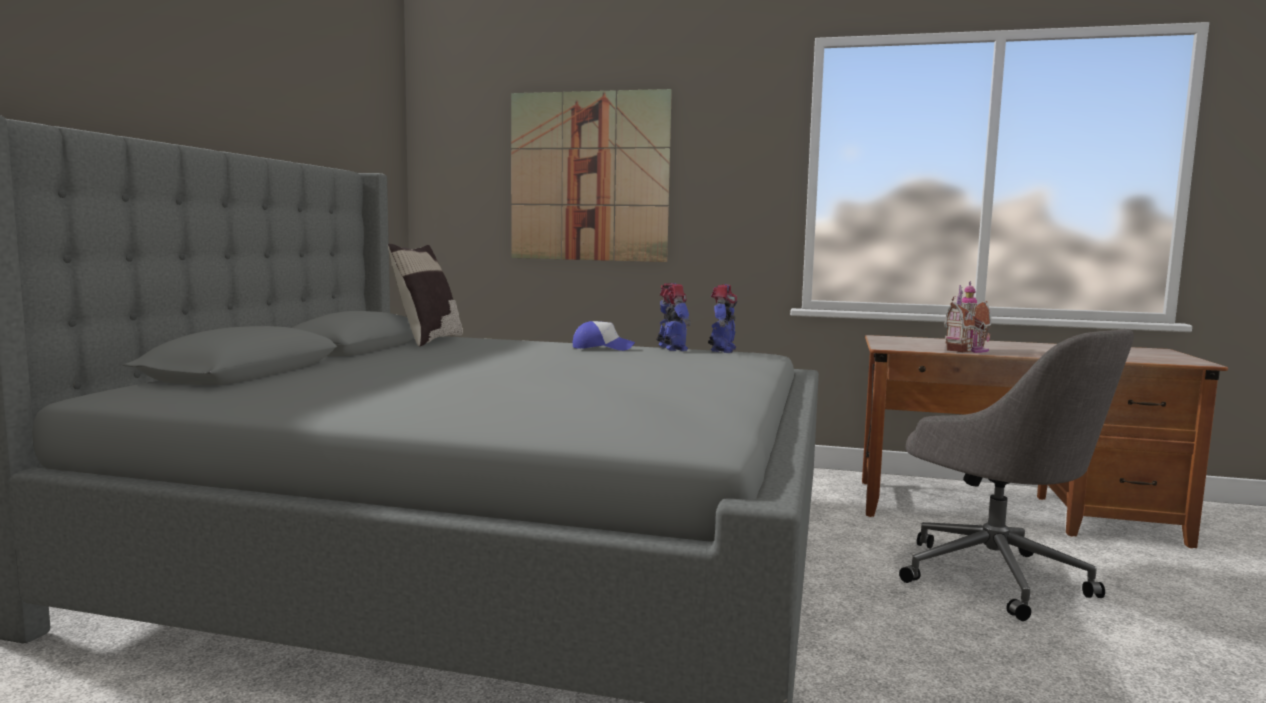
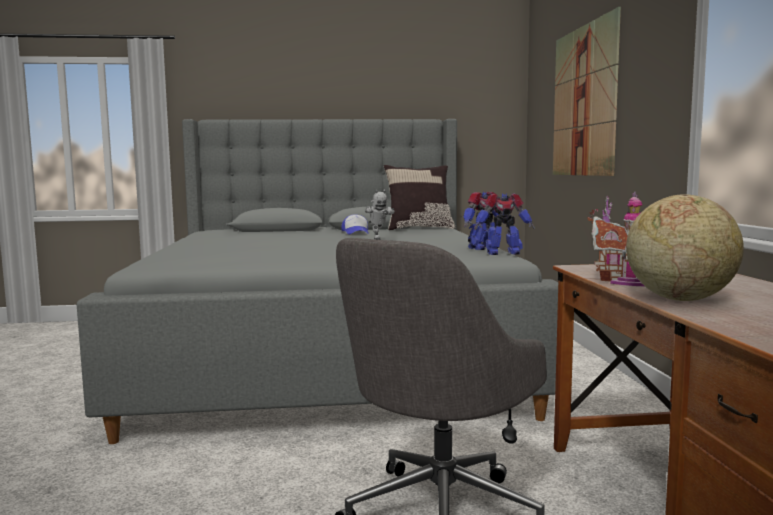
camera: 70 degrees right, 0 degrees up
cap [573,321,635,351] -> cap moved to [341,214,369,234]
none -> toy robot [365,189,395,240]
none -> globe [626,194,744,301]

